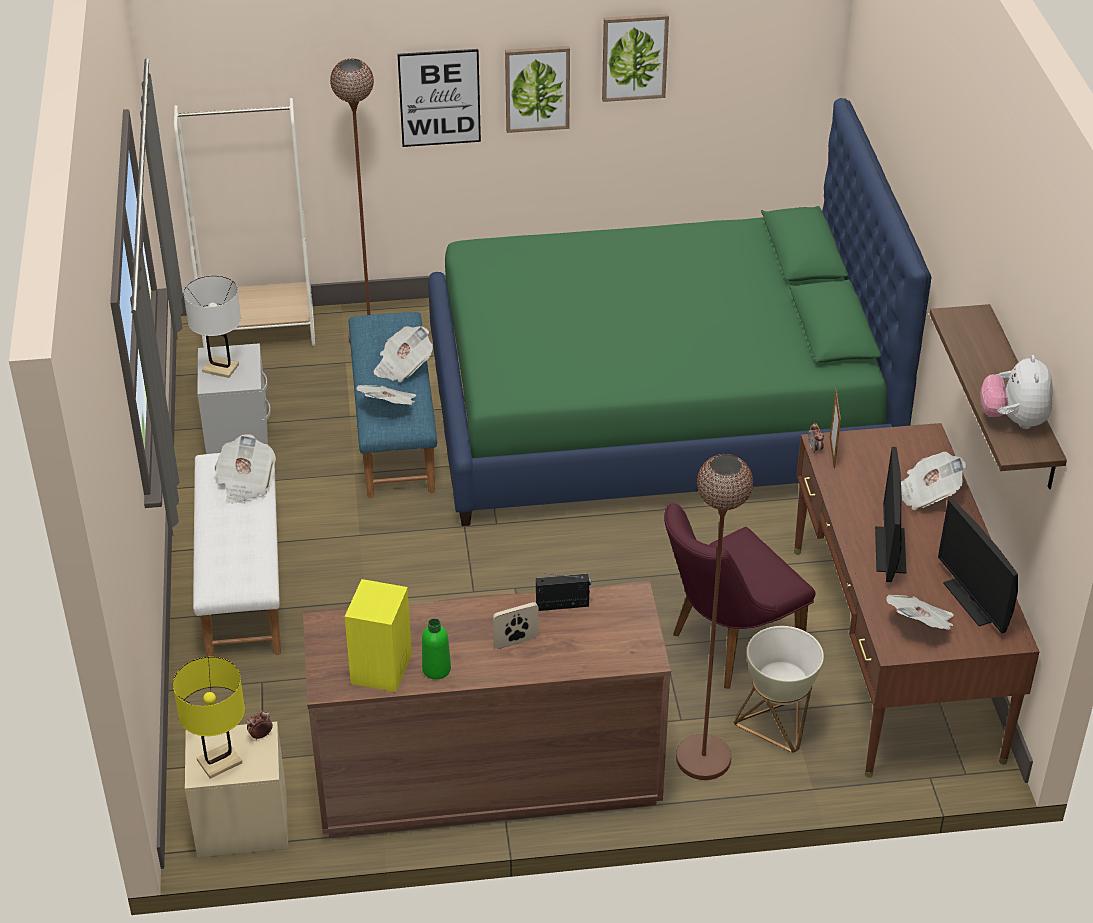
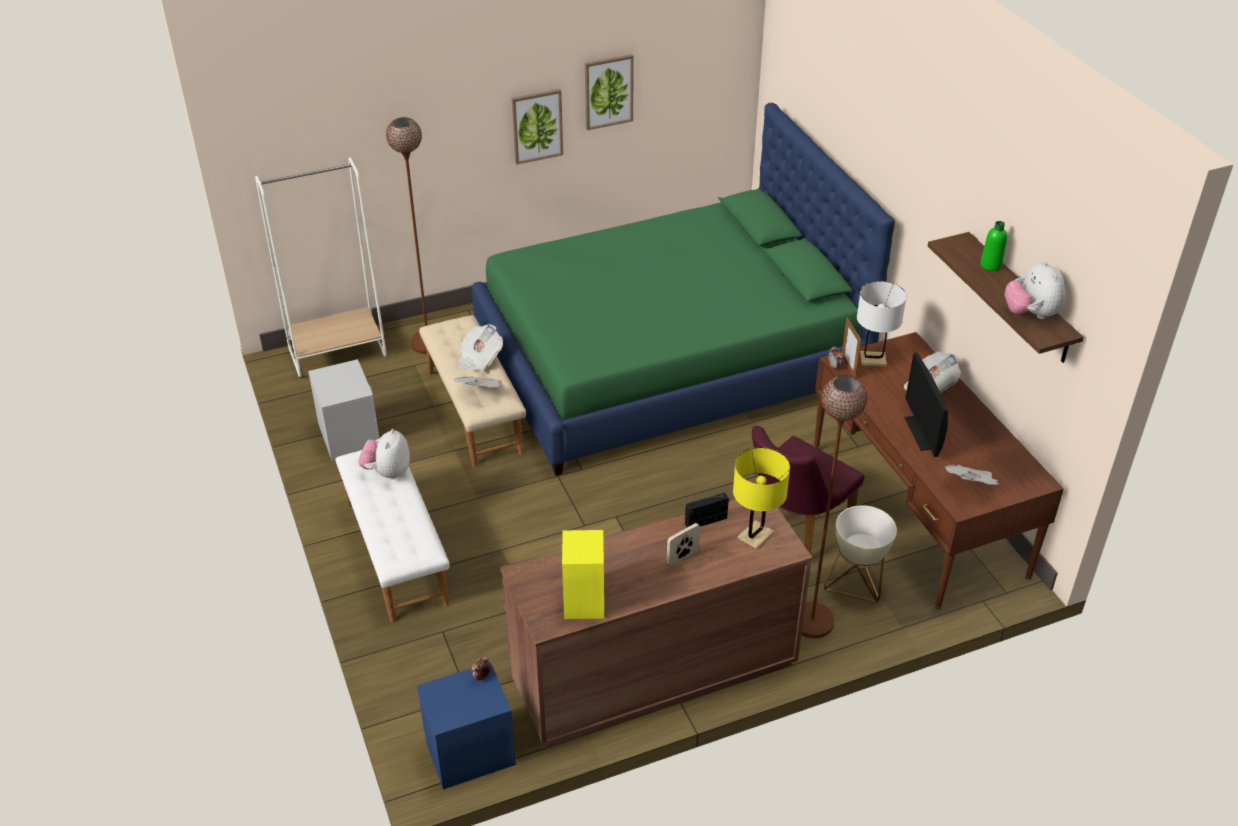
camera: 15 degrees left, 0 degrees up
yellow table lamp [173,657,245,779] -> yellow table lamp moved to [733,447,790,549]
white table lamp [184,276,241,378] -> white table lamp moved to [857,281,907,366]
beige nightstand [185,722,288,857] -> blue nightstand [417,662,516,789]
newspaper [215,434,276,503] -> plush toy [358,429,410,479]
blue bench [349,312,437,498] -> beige bench [419,315,526,467]
picture [397,49,481,147] -> none
green bottle [422,618,451,680] -> green bottle moved to [980,221,1007,271]
monitor [938,499,1018,633] -> none

